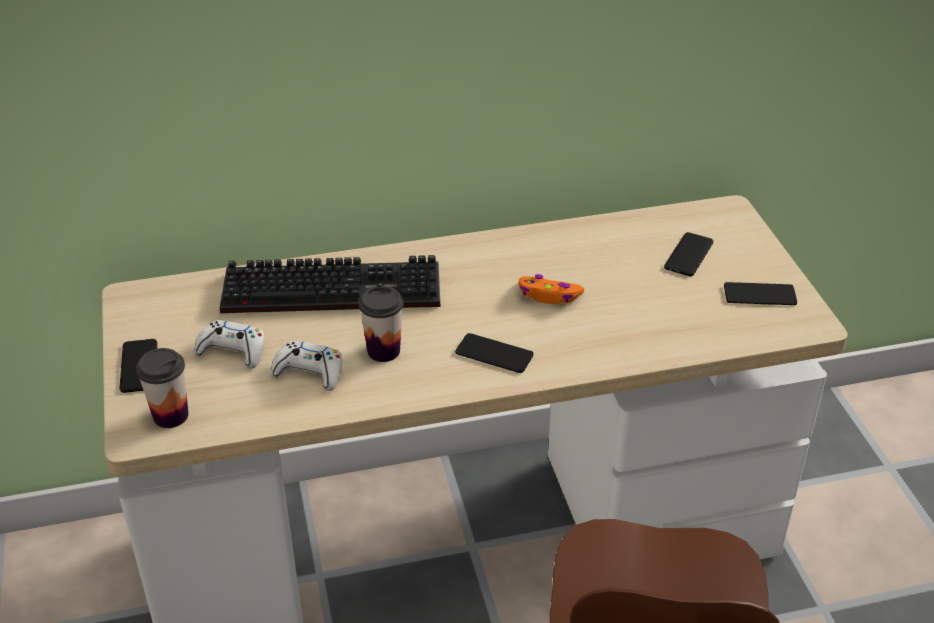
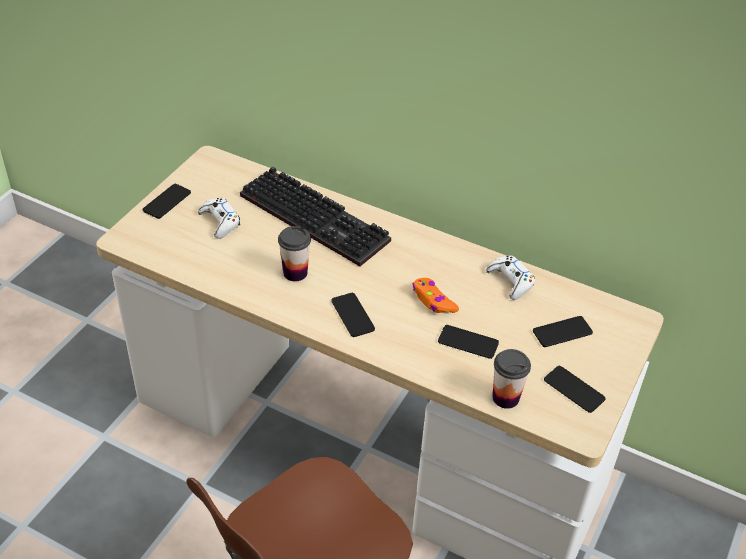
camera: 40 degrees right, 5 degrees up
cup [136,348,189,428] -> cup moved to [493,349,531,409]
white game controller [270,341,342,391] -> white game controller moved to [486,256,535,300]
none -> phone [438,325,499,359]

